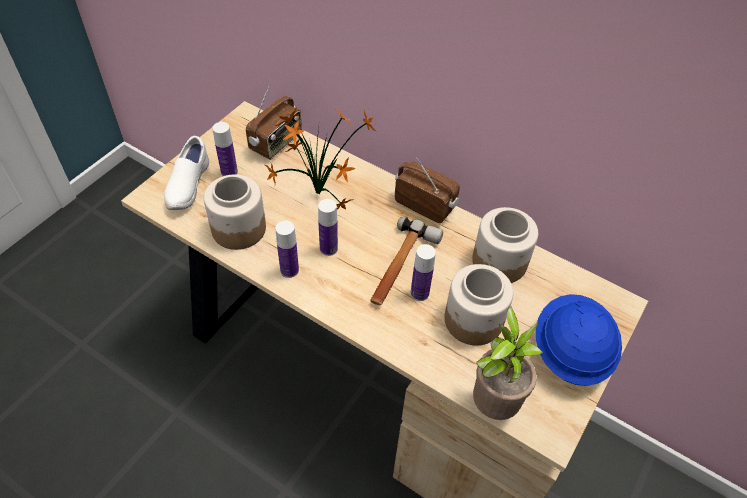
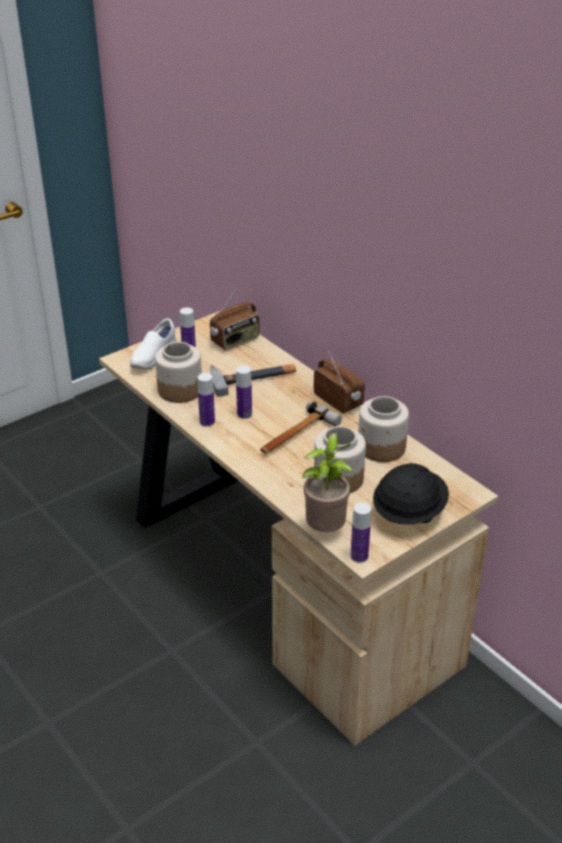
camera: 20 degrees right, 15 degrees down
potted plant [265,108,376,210] -> hammer [210,364,296,397]
bottle [411,244,436,301] -> bottle moved to [350,503,371,563]
blue hard hat [536,294,622,386] -> black hard hat [373,463,449,525]

